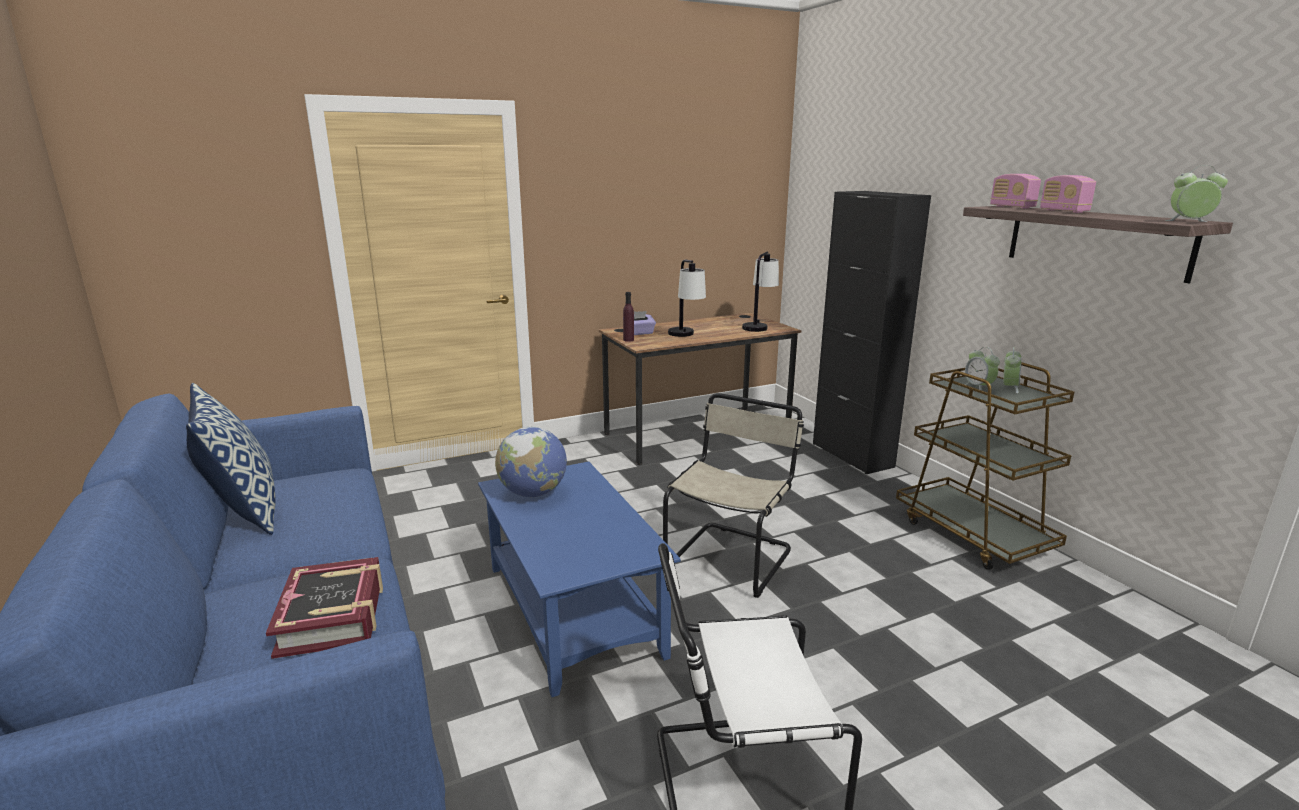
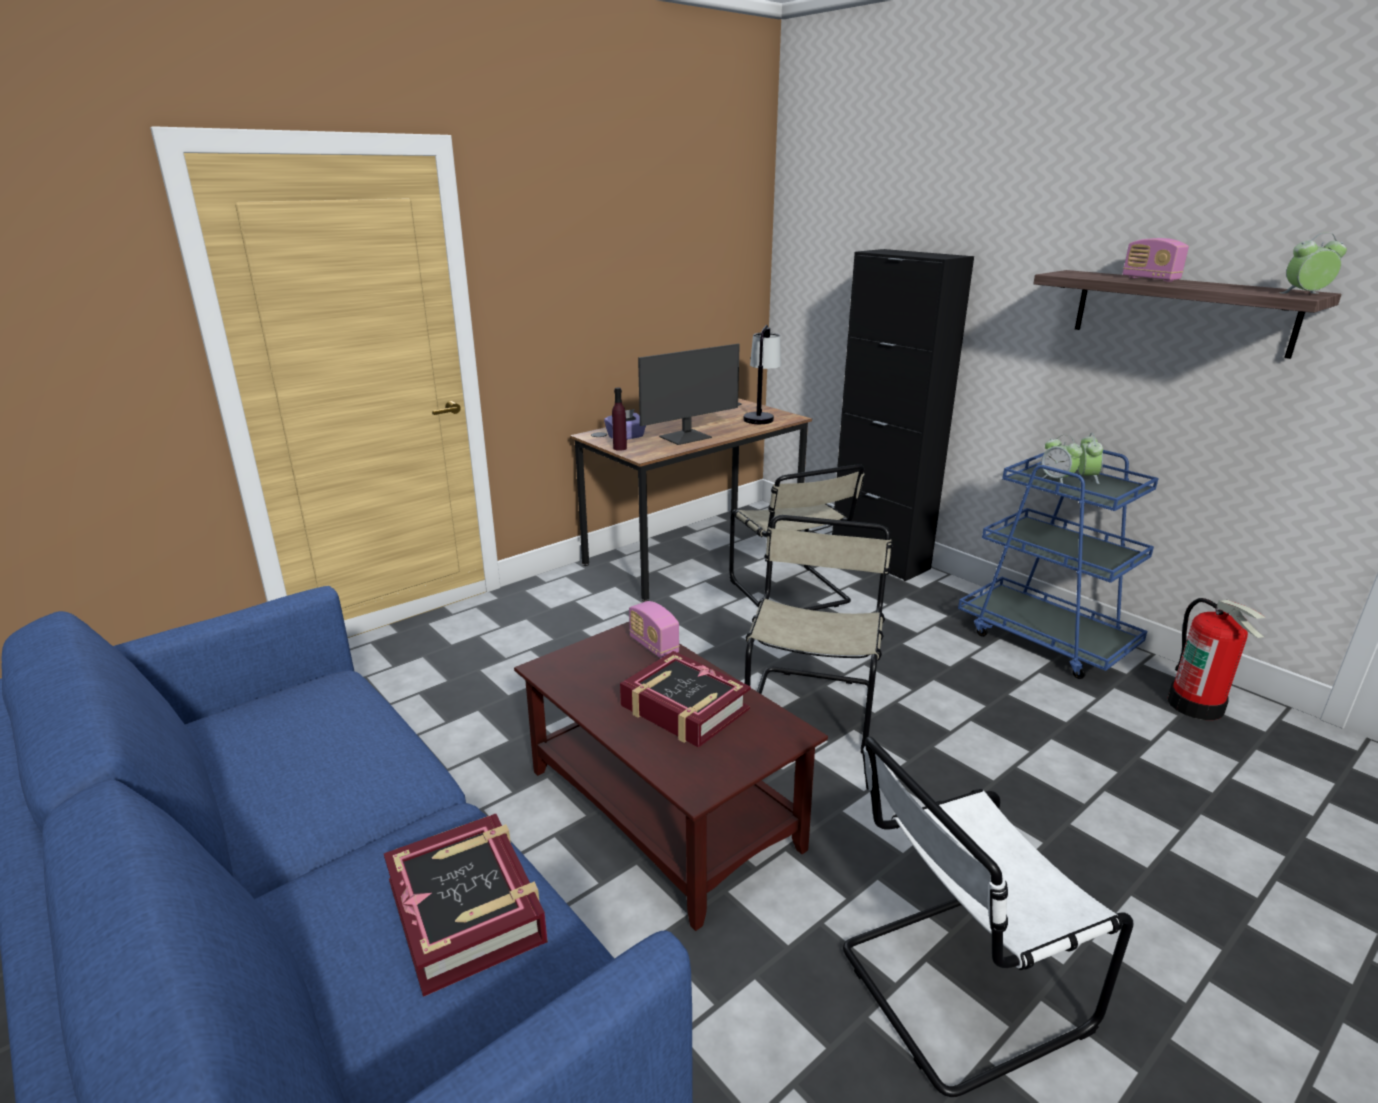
camera: 15 degrees left, 5 degrees up
pillow [186,383,276,535] -> none
blue coffee table [478,462,680,697] -> brown coffee table [514,622,828,931]
globe [495,427,567,497] -> none
table lamp [668,259,706,337] -> monitor [638,344,740,445]
brown cart [896,362,1074,570] -> blue cart [958,450,1159,679]
radio [990,174,1041,209] -> radio moved to [629,601,680,659]
none -> book [620,651,751,748]
none -> beige chair [729,464,865,610]
none -> fire extinguisher [1167,598,1266,720]

